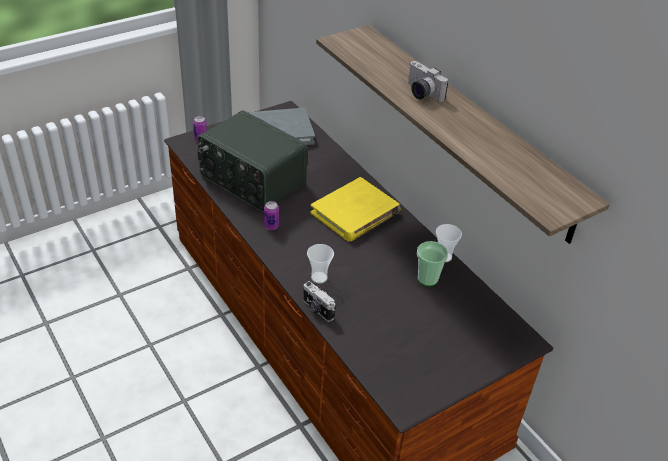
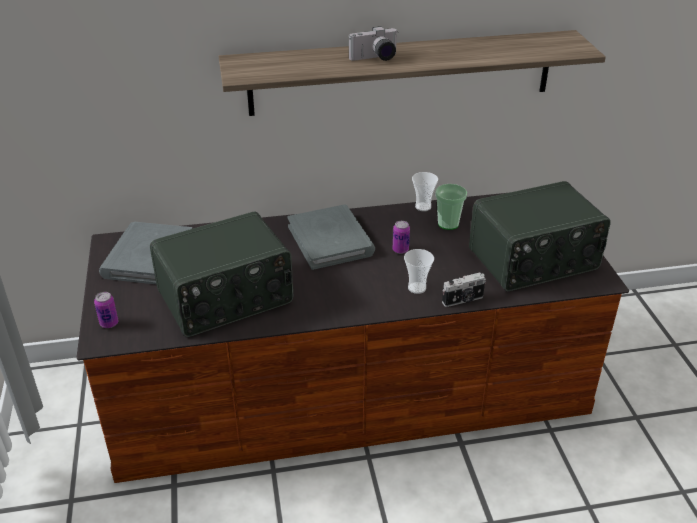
camera: 65 degrees left, 5 degrees down
can [264,201,279,230] -> can moved to [392,221,410,254]
yellow book [310,177,400,242] -> grey book [287,204,375,270]
none -> radio [469,181,611,291]

